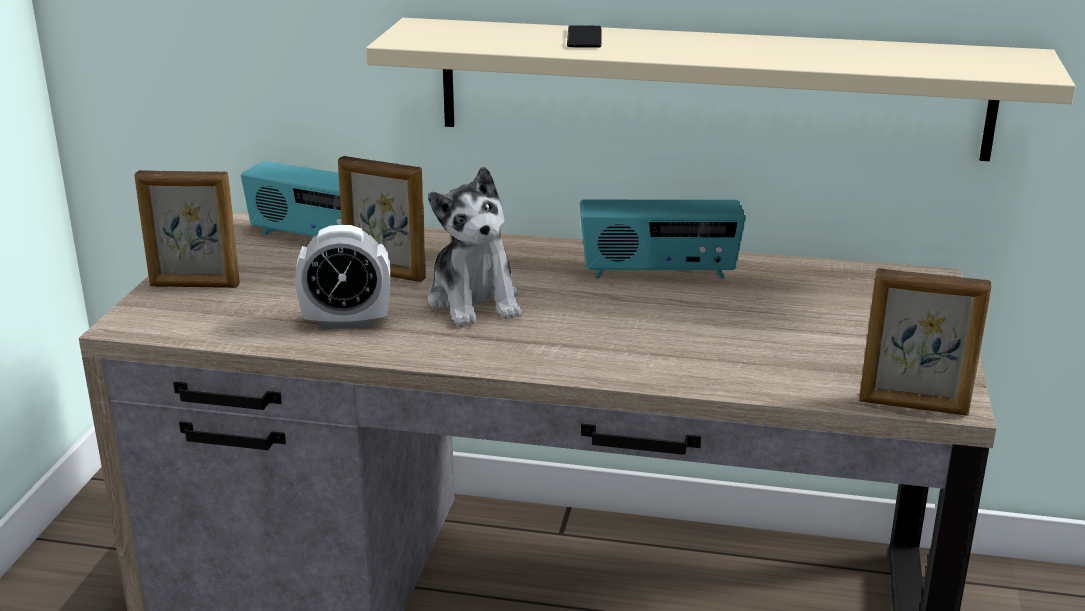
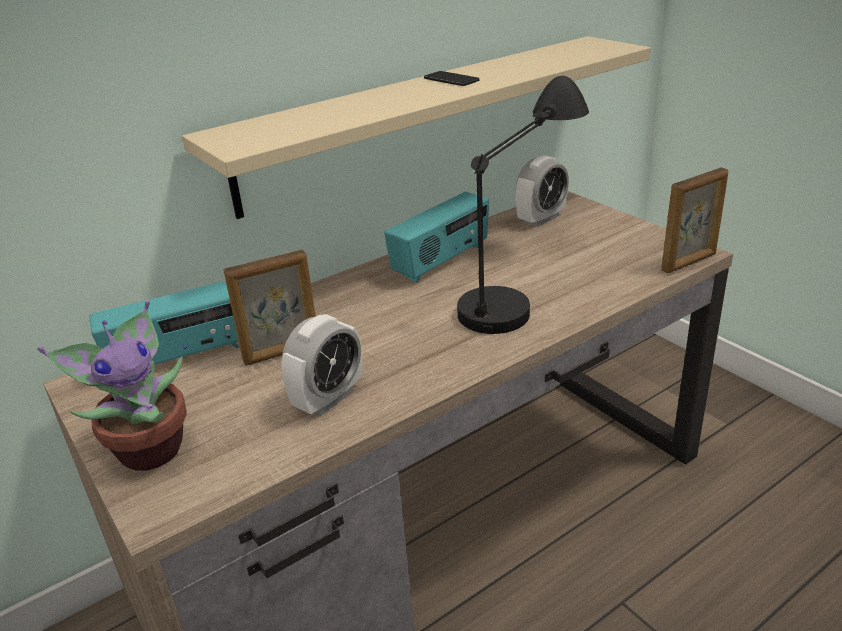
camera: 45 degrees left, 5 degrees up
picture frame [134,170,240,288] -> potted plant [37,300,187,471]
plush toy [428,166,522,327] -> none
phone [567,25,602,48] -> phone moved to [424,71,480,86]
none -> black table lamp [457,76,589,334]
none -> alarm clock [516,155,569,227]

